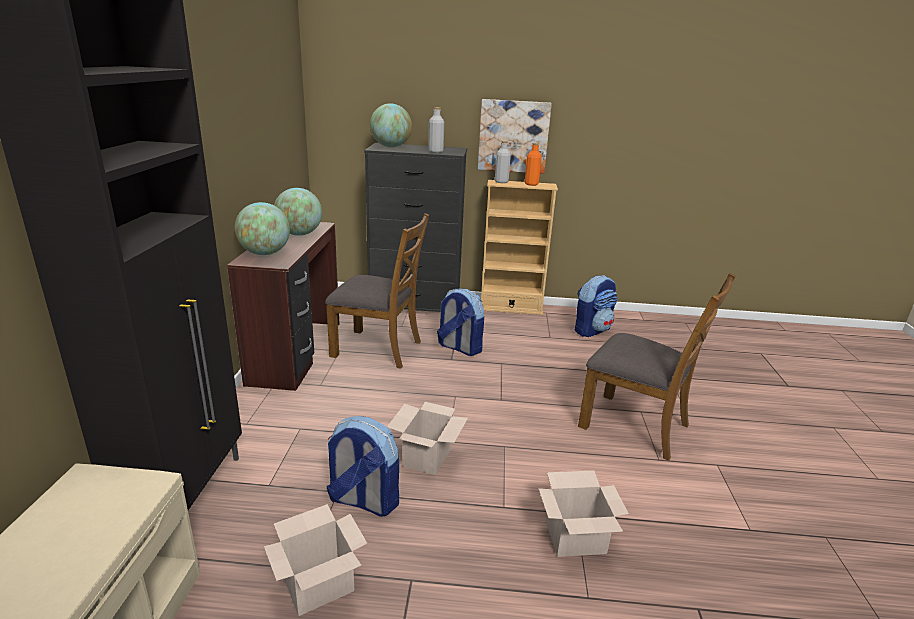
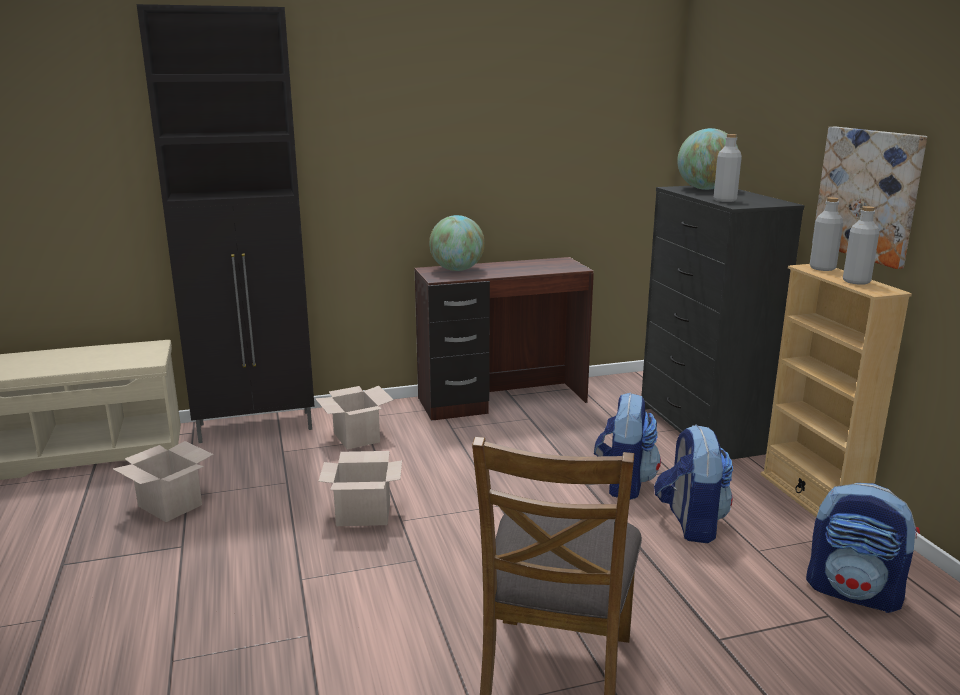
camera: 70 degrees right, 5 degrees down
globe [274,188,322,236] -> none
brown chair [325,213,429,369] -> none
backpack [326,416,399,517] -> backpack moved to [654,424,733,543]
orange bottle [525,143,542,186] -> grey bottle [843,206,879,285]
cardboard box [538,470,629,557] -> cardboard box moved to [315,386,394,449]

